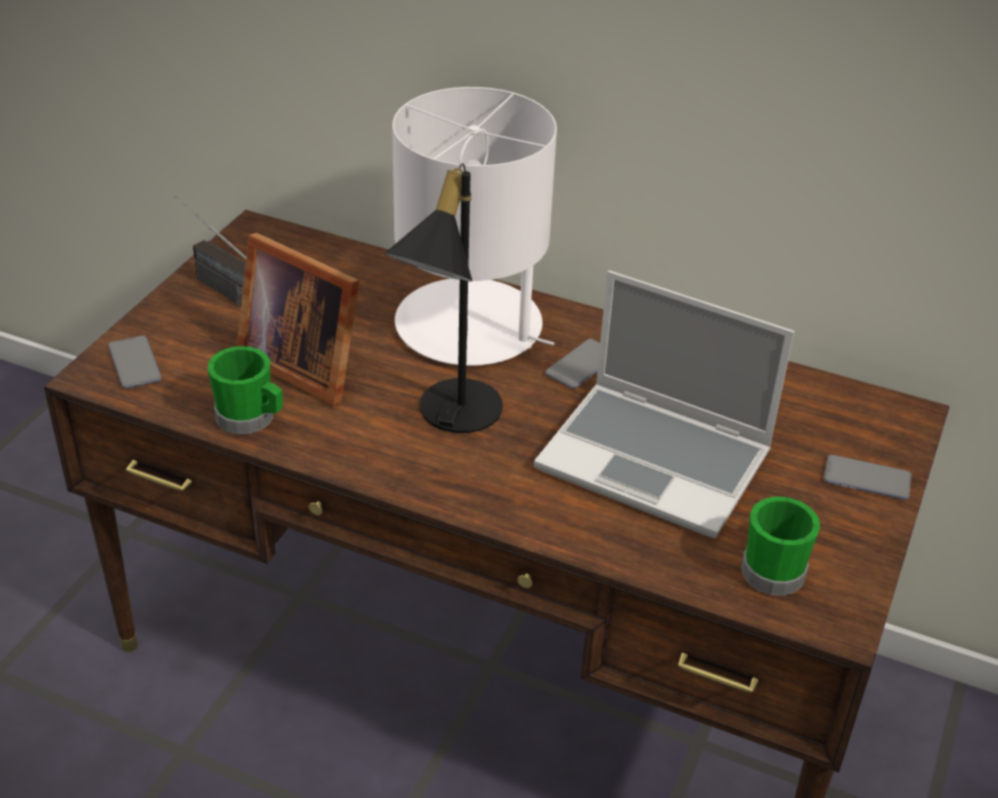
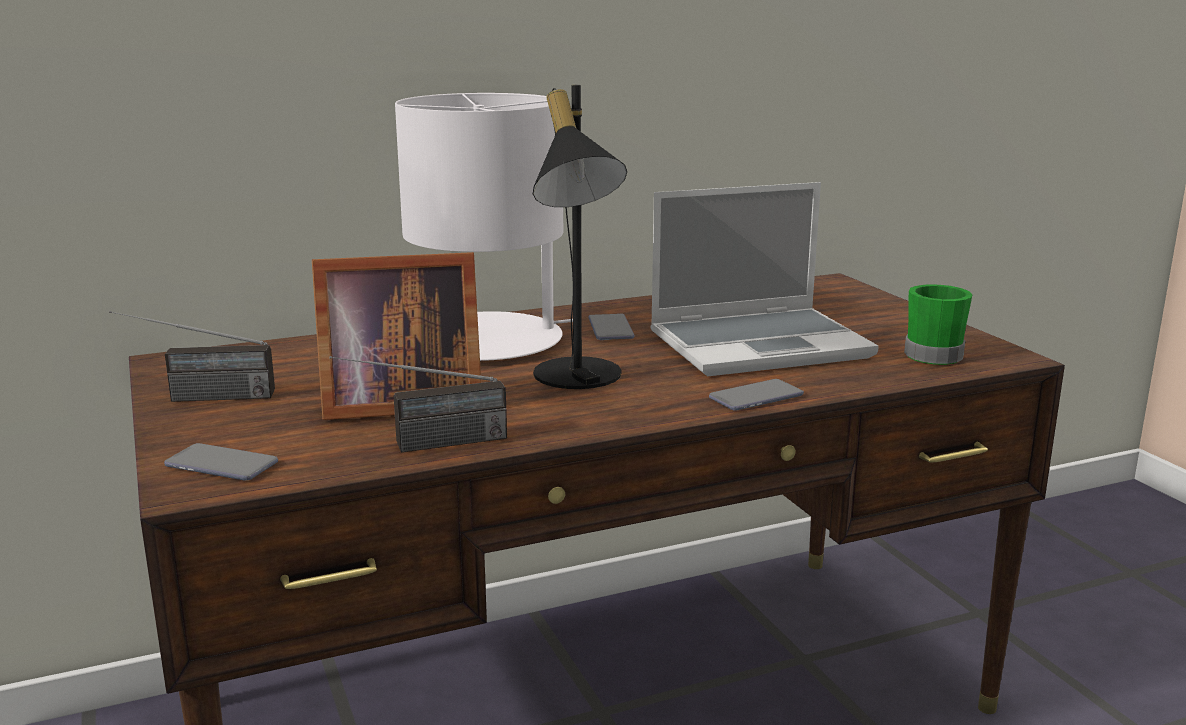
camera: 45 degrees left, 20 degrees down
green mug [208,346,283,434] -> radio [329,356,507,452]
phone [824,455,912,500] -> phone moved to [709,379,804,411]

